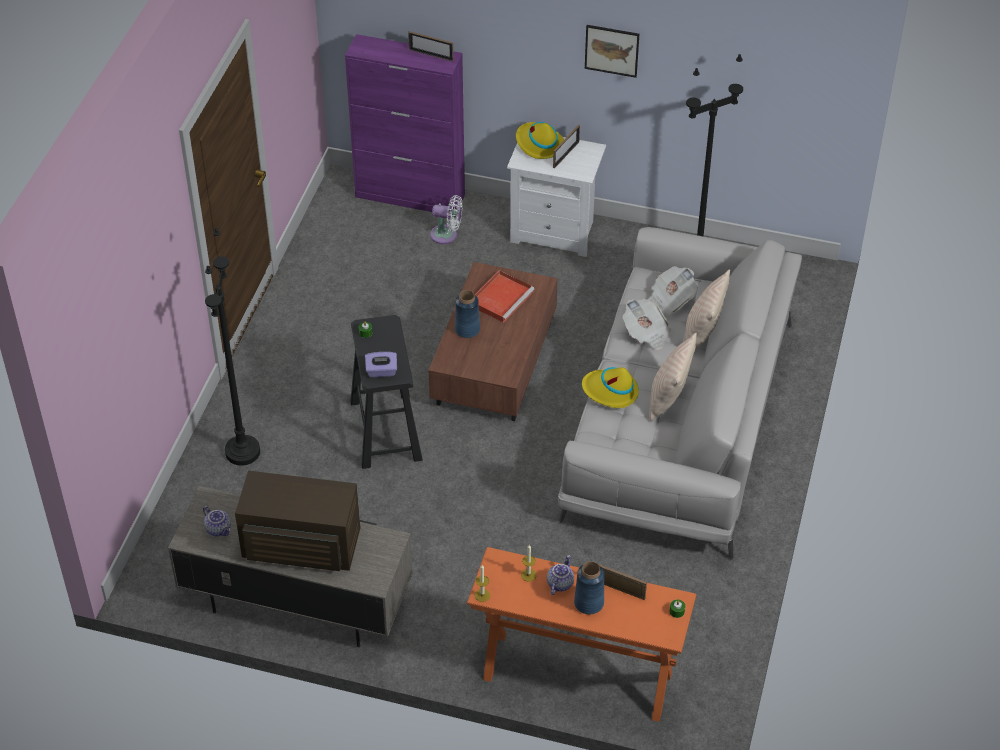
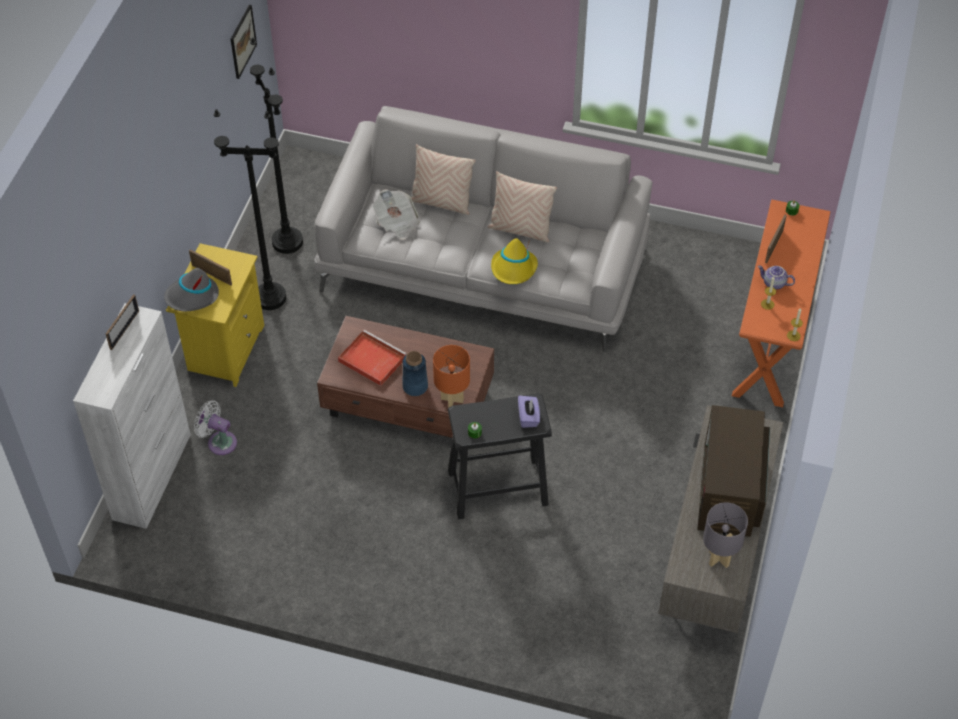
camera: 90 degrees left, 5 degrees up
teapot [203,506,231,536] -> grey table lamp [703,502,748,568]
black floor lamp [205,228,260,466] -> black floor lamp moved to [214,109,286,310]
purple cabinet [345,34,465,212] -> white cabinet [73,303,191,529]
white fan [430,195,463,244] -> white fan turned 75 degrees counterclockwise [194,400,237,455]
white nightstand [507,137,606,257] -> yellow nightstand [166,243,264,387]
yellow hat [516,122,564,159] -> grey hat [164,268,219,311]
blue vase [574,561,604,614] -> none
picture [585,25,639,78] -> picture moved to [231,5,257,79]
newspaper [623,299,671,350] -> none
none -> orange table lamp [433,345,470,408]

